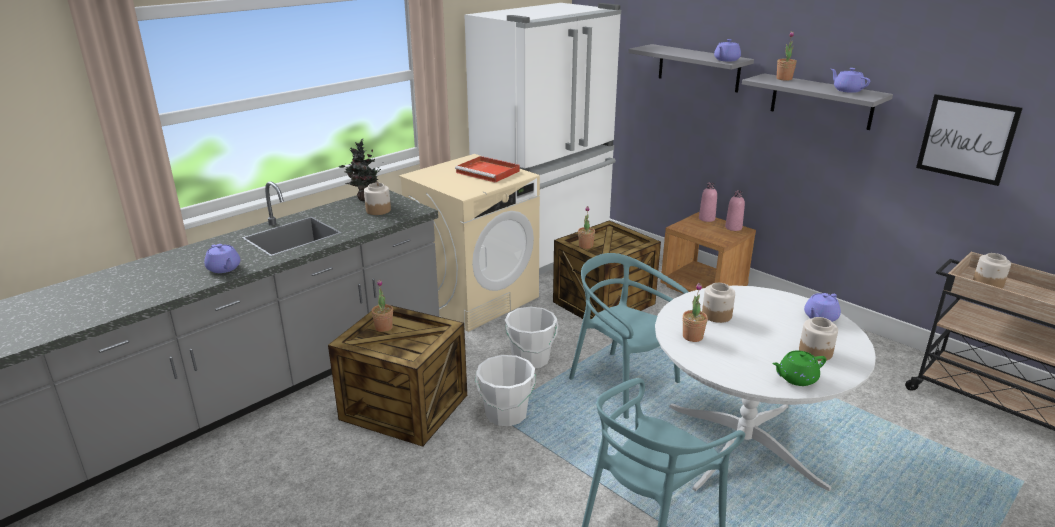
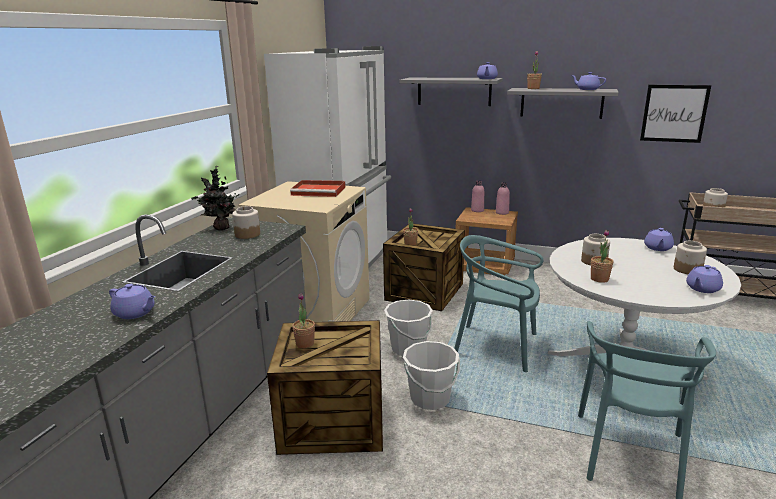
camera: 25 degrees left, 5 degrees down
green teapot [772,350,826,386] -> purple teapot [686,265,723,293]

